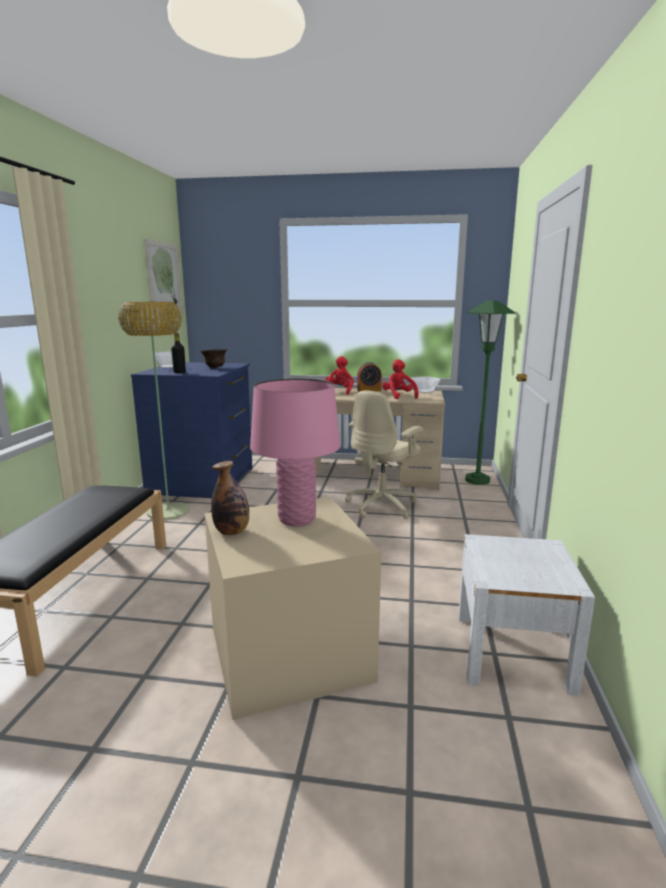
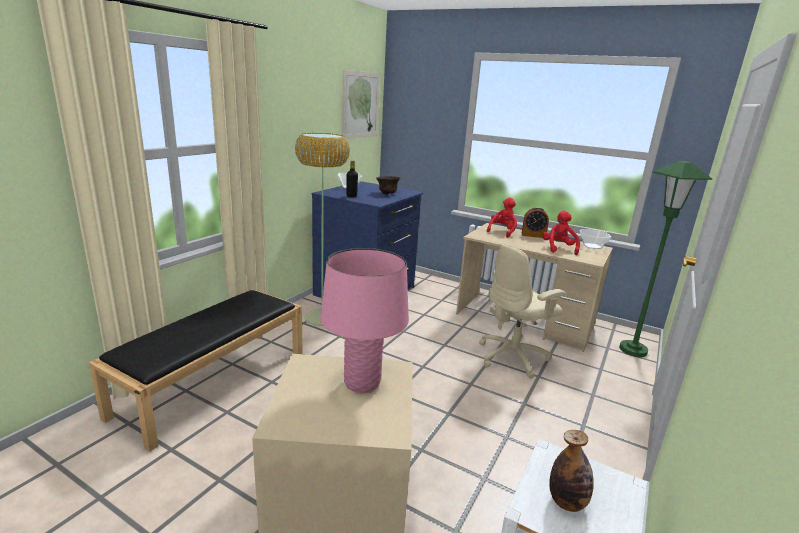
camera: 20 degrees right, 5 degrees up
bottle [211,461,249,535] -> bottle moved to [549,430,594,512]

